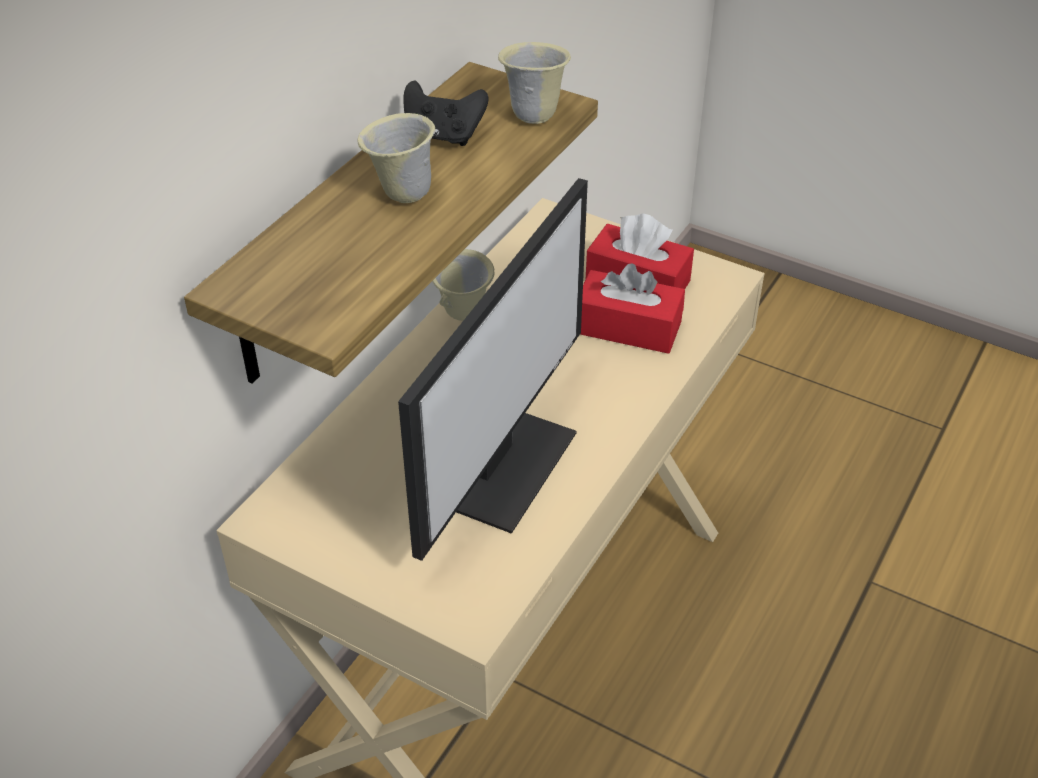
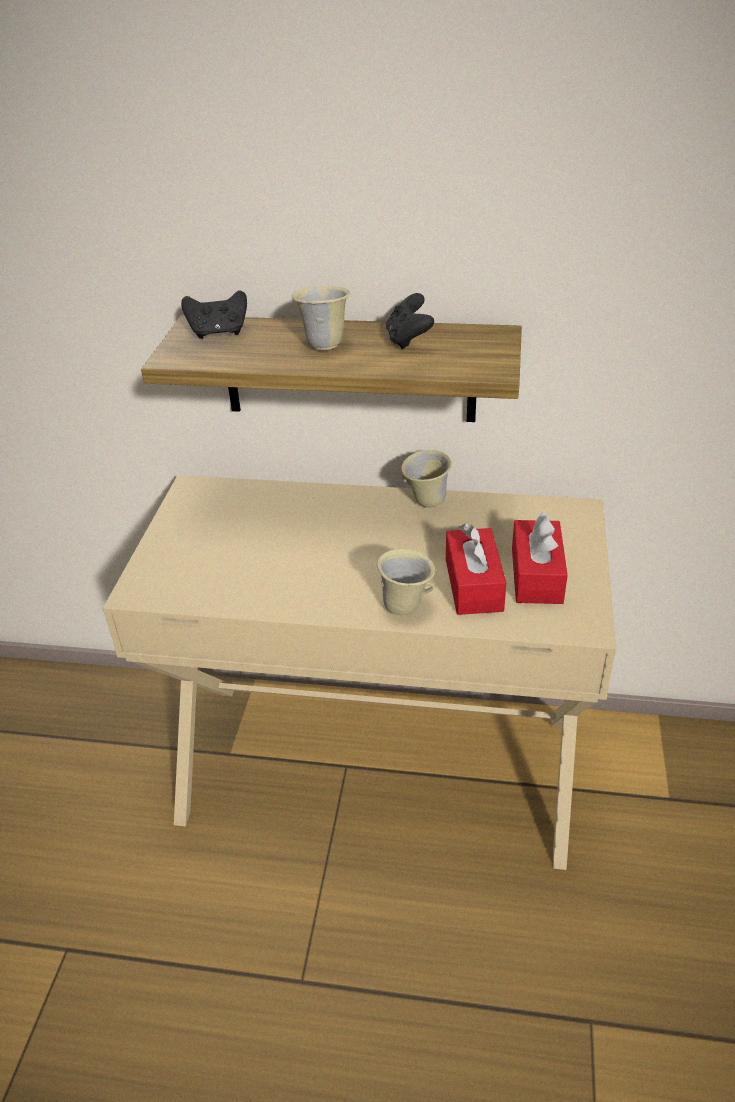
camera: 70 degrees right, 5 degrees down
monitor [398,178,588,561] -> none
beige mug [498,42,571,124] -> beige mug moved to [377,549,435,616]
none -> black game controller [181,290,247,339]

